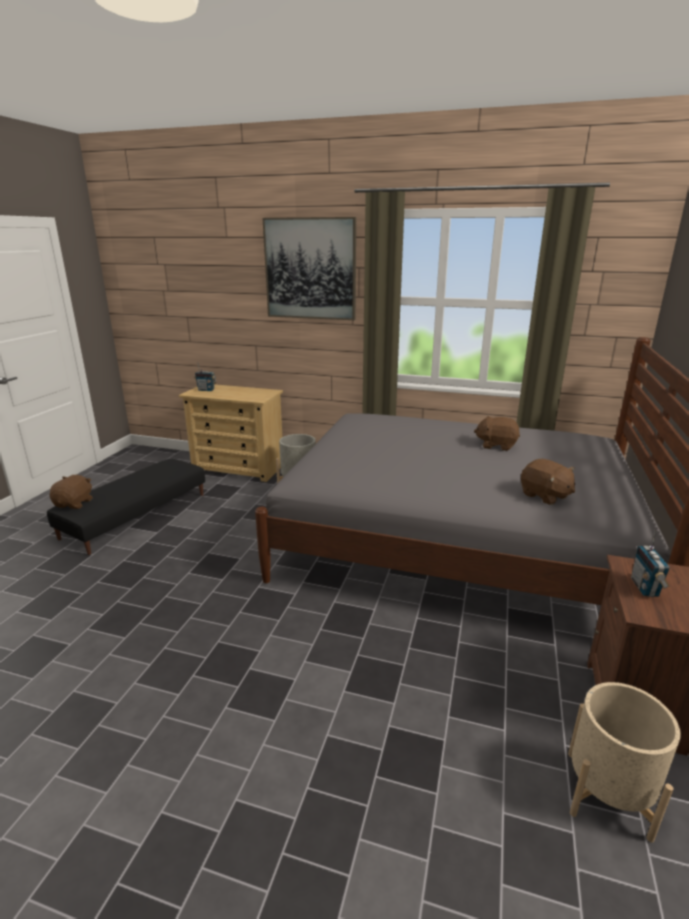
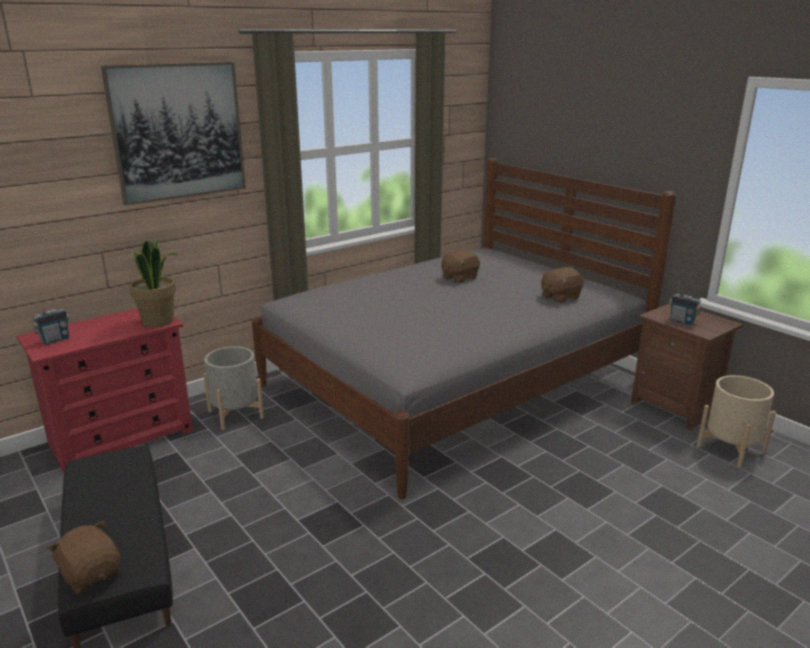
camera: 55 degrees left, 0 degrees up
beige dresser [179,384,283,482] -> red dresser [17,308,193,473]
brown plush toy [521,459,575,505] -> brown plush toy turned 150 degrees clockwise [541,267,584,303]
none -> potted plant [129,239,178,328]

